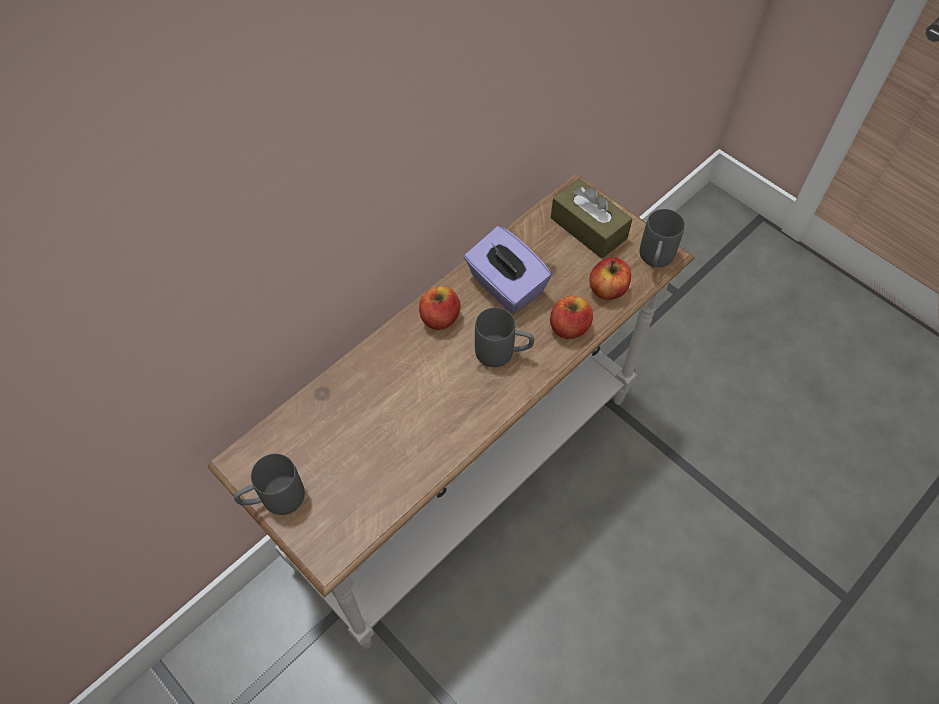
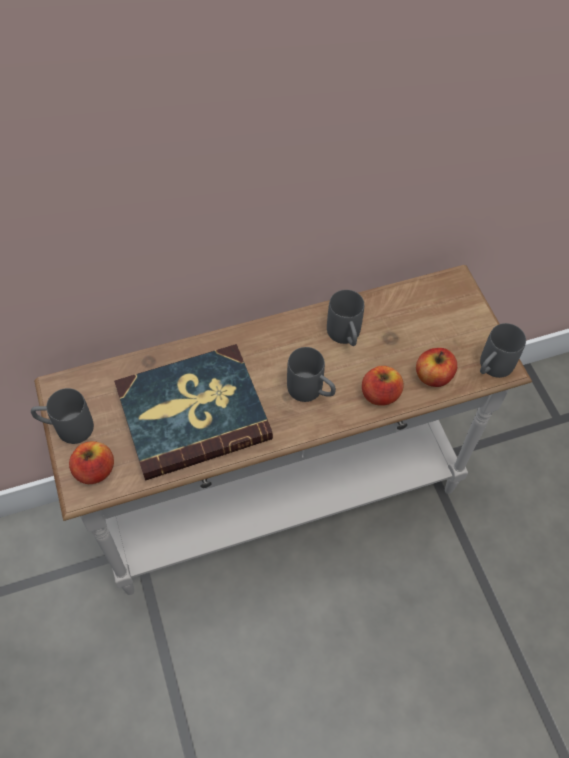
camera: 25 degrees right, 0 degrees up
apple [419,286,461,330] -> apple moved to [69,441,114,484]
purple tissue box [464,226,552,313] -> grey mug [327,290,364,346]
brown tissue box [551,179,632,259] -> none
none -> book [114,344,273,481]

